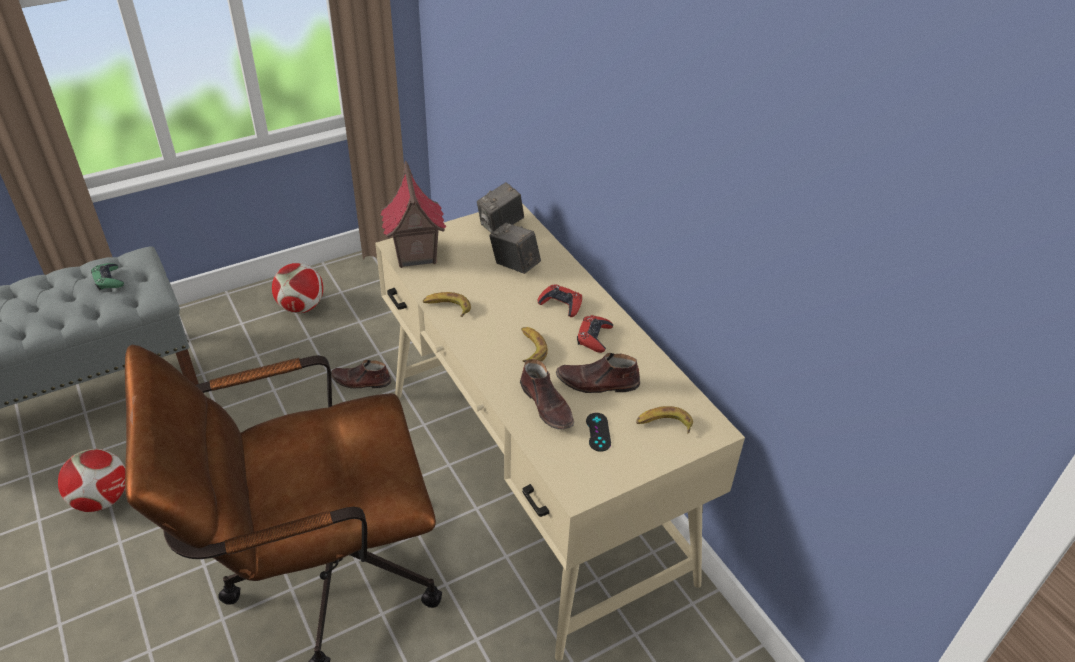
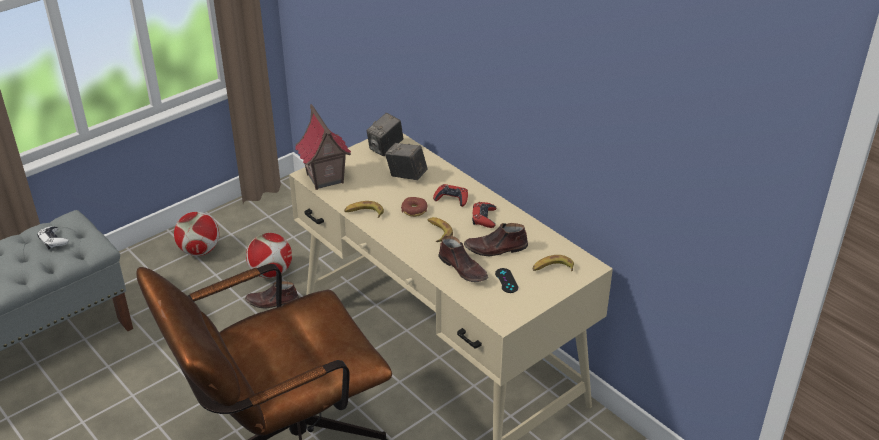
camera: 10 degrees left, 5 degrees down
football [58,449,125,512] -> football moved to [246,233,292,278]
green game controller [91,263,124,291] -> white game controller [37,226,69,249]
none -> donut [401,197,427,217]

